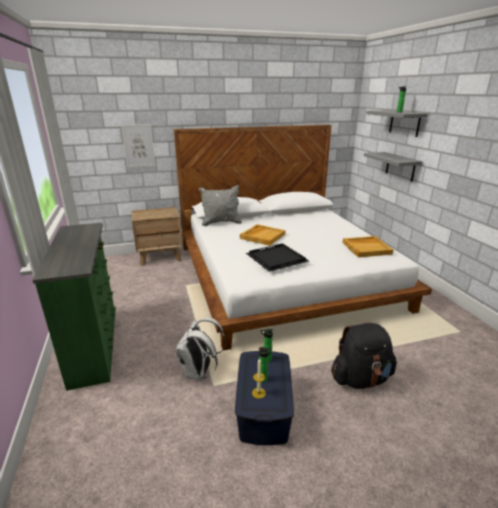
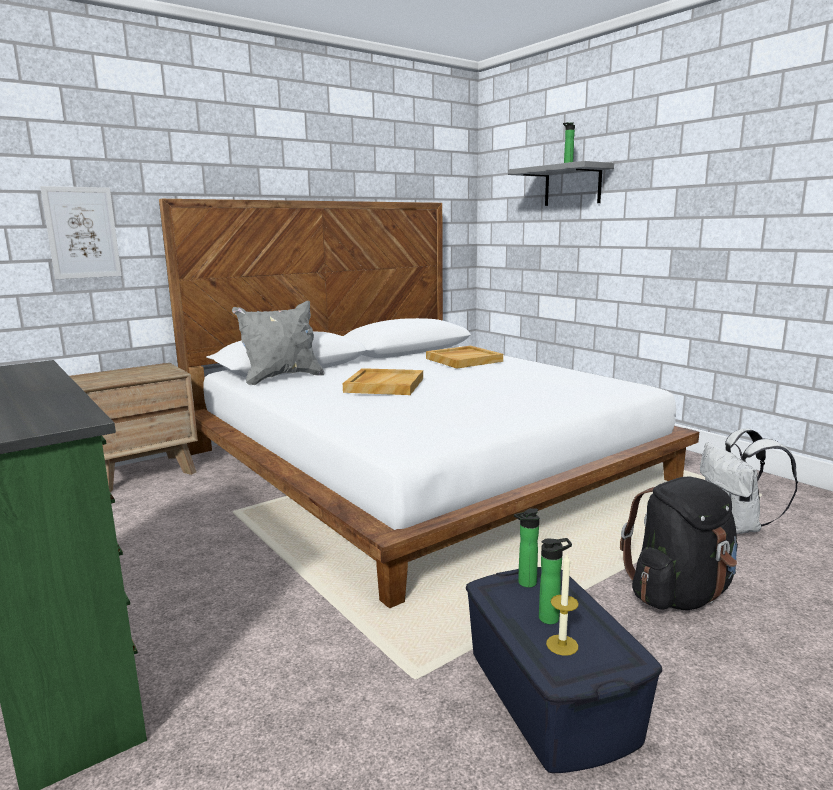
camera: 20 degrees left, 10 degrees down
white backpack [176,318,226,381] -> white backpack moved to [700,429,798,534]
black tray [246,243,309,272] -> none
beige tray [343,236,393,257] -> beige tray moved to [426,346,503,368]
grey shelf [364,152,422,182] -> none

